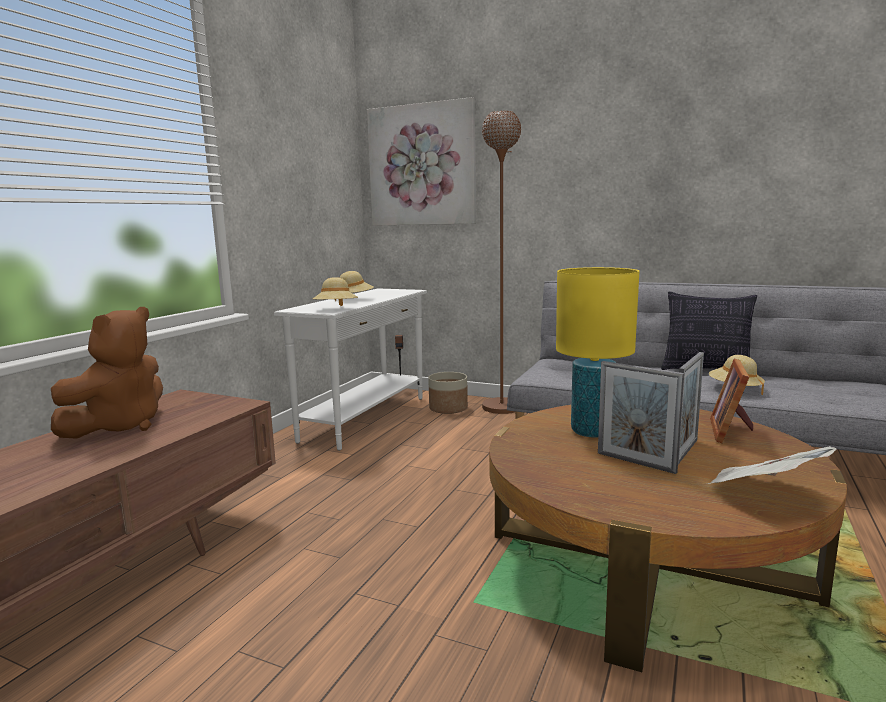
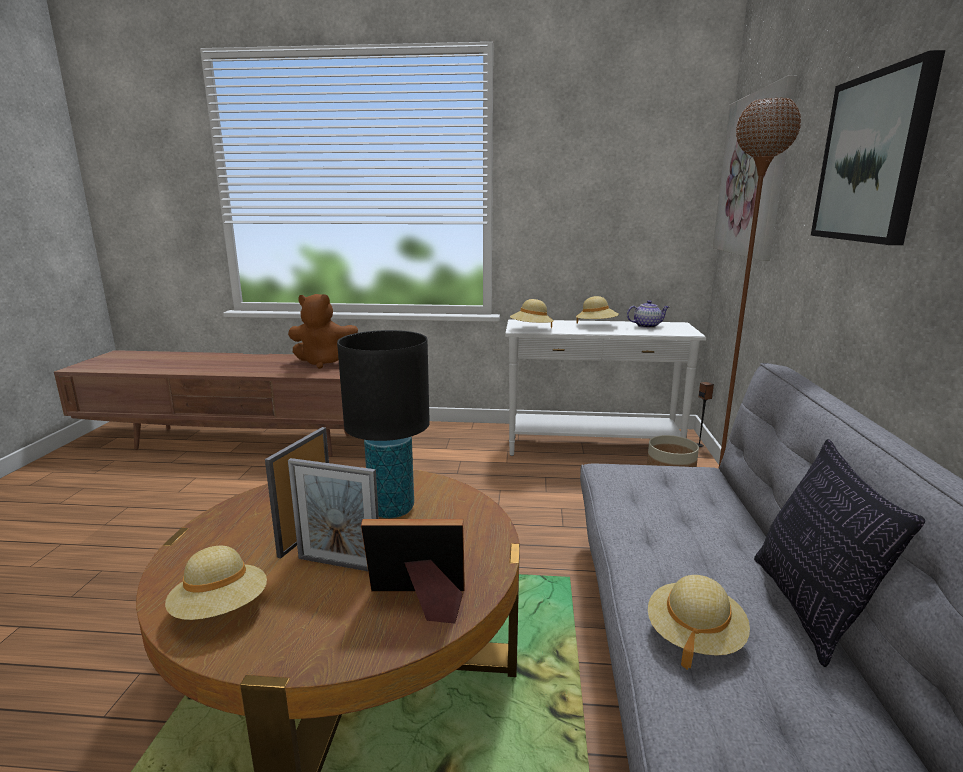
camera: 70 degrees right, 5 degrees up
yellow table lamp [556,267,640,438] -> black table lamp [337,330,430,518]
newspaper [708,446,836,484] -> beige hat [165,546,267,620]
none -> teapot [627,300,669,328]
none -> picture [811,50,945,245]

